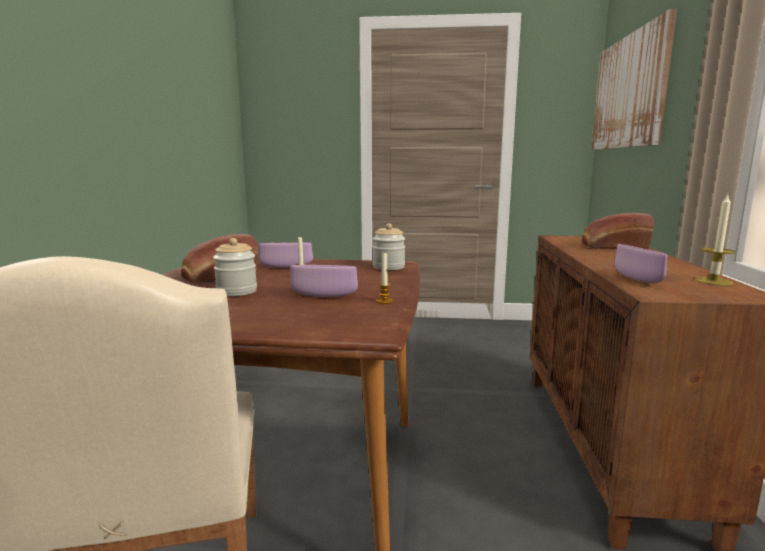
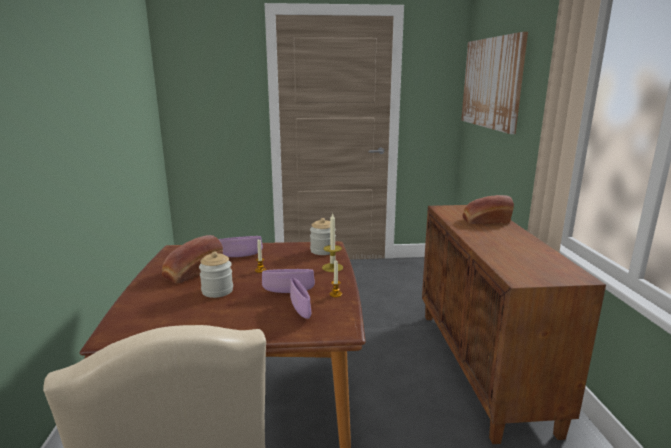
camera: 10 degrees left, 5 degrees up
purple bowl [615,244,667,283] -> purple bowl moved to [290,277,311,319]
candle [694,194,736,286] -> candle moved to [322,213,343,272]

